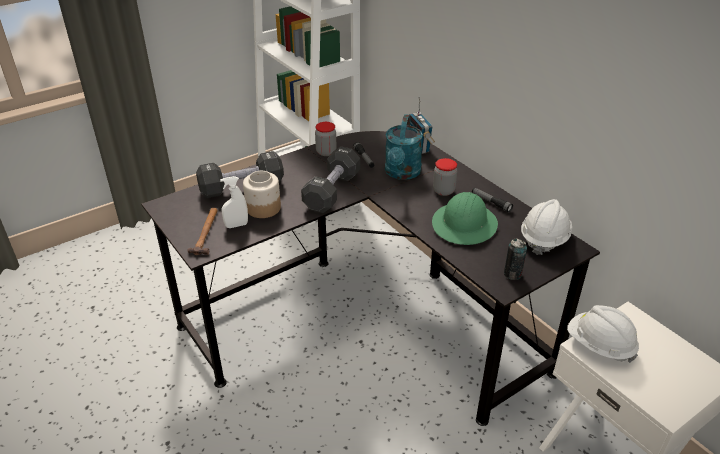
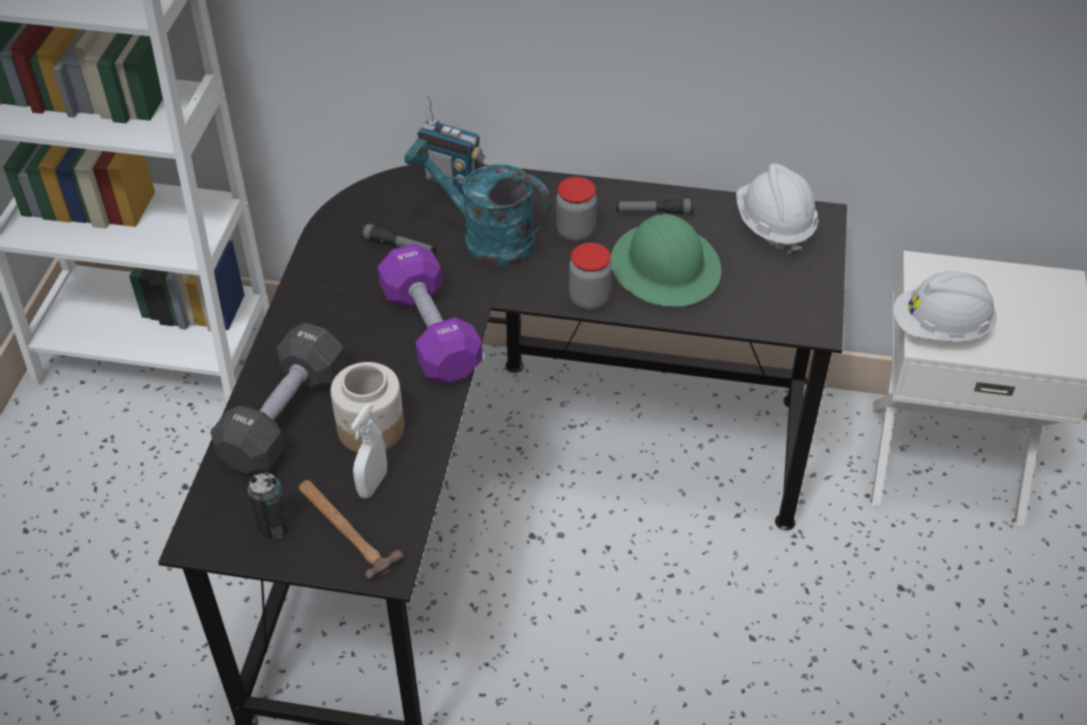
camera: 45 degrees left, 10 degrees up
black dumbbell [301,146,360,213] -> purple dumbbell [378,243,483,384]
jar [315,122,336,156] -> jar moved to [569,243,612,310]
turquoise watering can [385,114,423,180] -> turquoise watering can turned 150 degrees clockwise [404,139,551,267]
can [504,238,527,280] -> can moved to [247,472,290,540]

